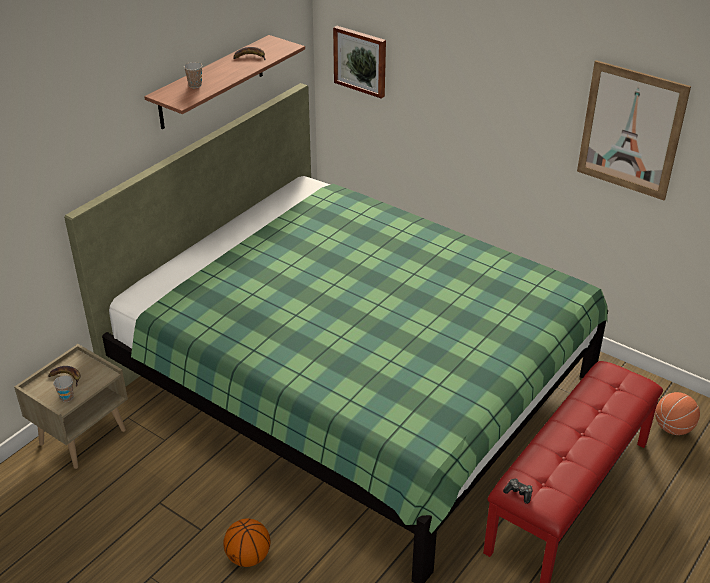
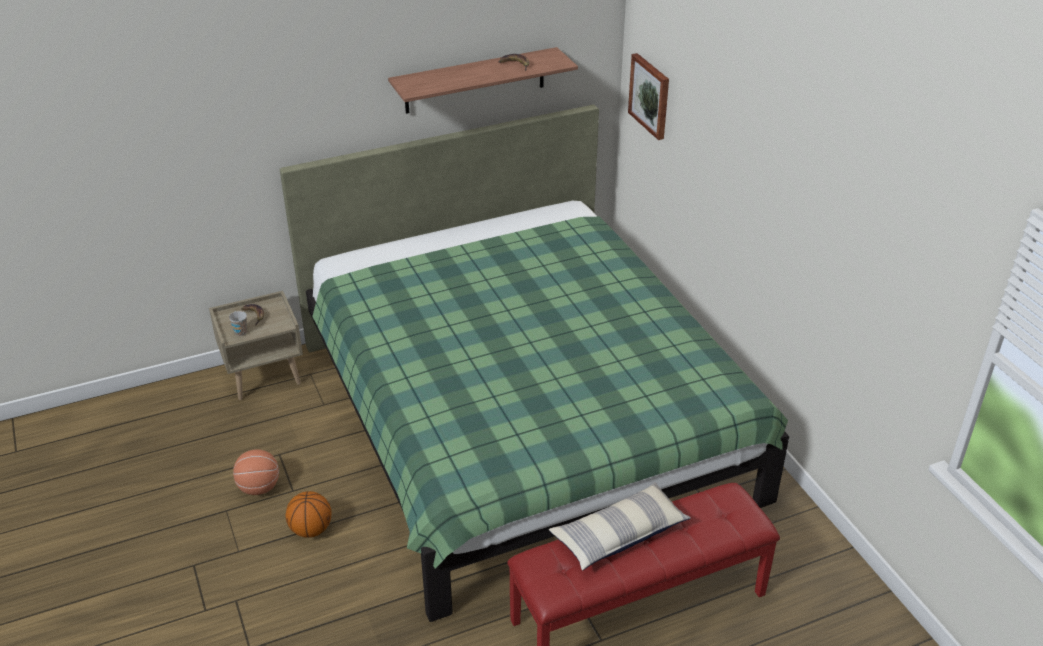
camera: 30 degrees right, 0 degrees up
cup [184,62,202,88] -> none
game controller [503,478,533,504] -> none
picture [577,60,691,200] -> none
basketball [655,392,700,435] -> basketball moved to [233,449,279,495]
none -> pillow [549,482,691,571]

